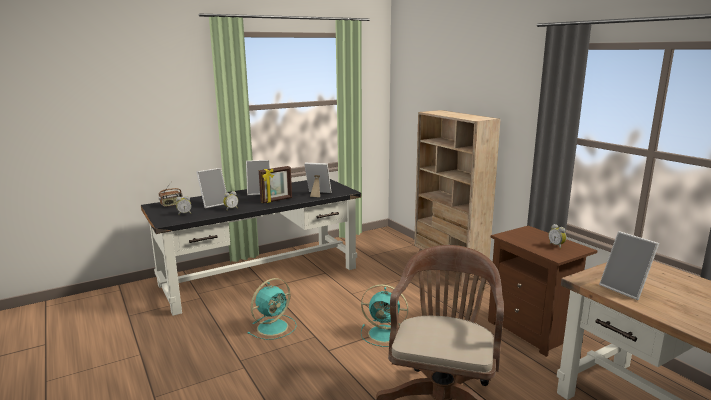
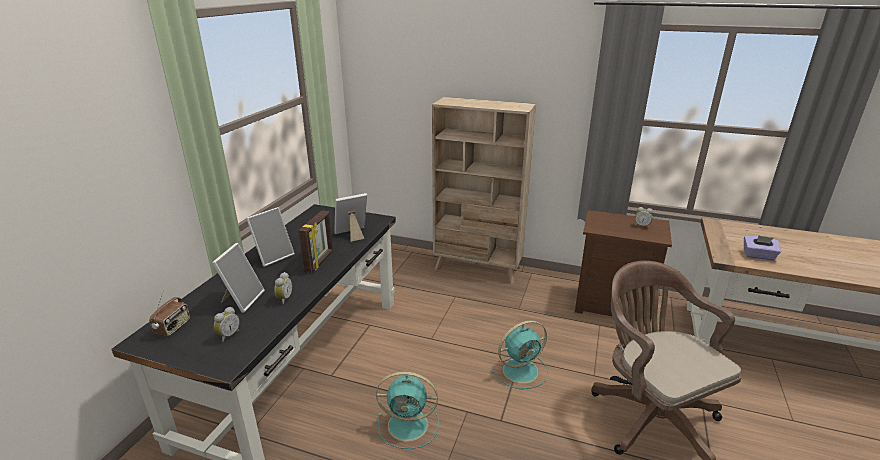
camera: 40 degrees left, 10 degrees up
turquoise fan [247,278,297,340] -> turquoise fan turned 90 degrees clockwise [376,372,439,449]
picture frame [599,231,659,300] -> purple tissue box [744,235,781,260]

